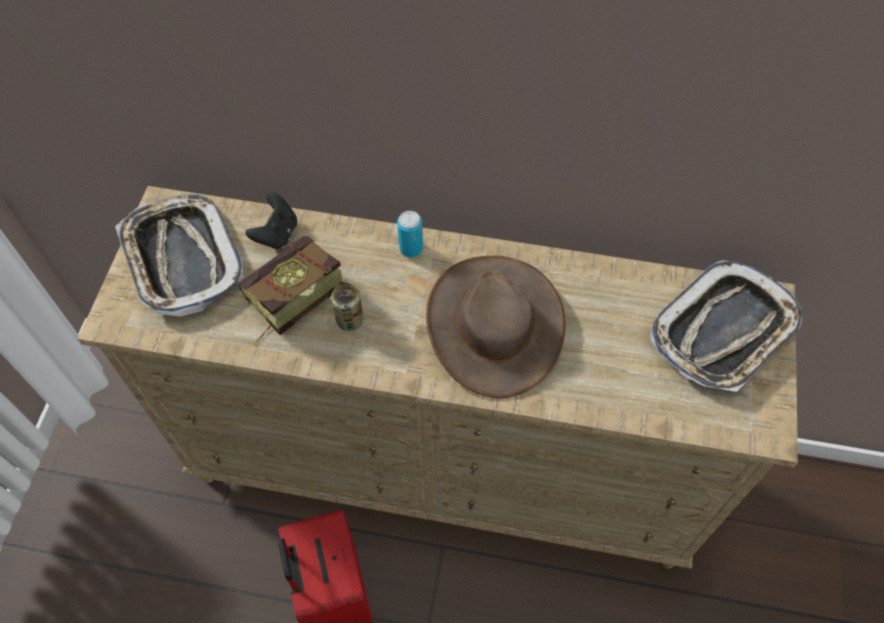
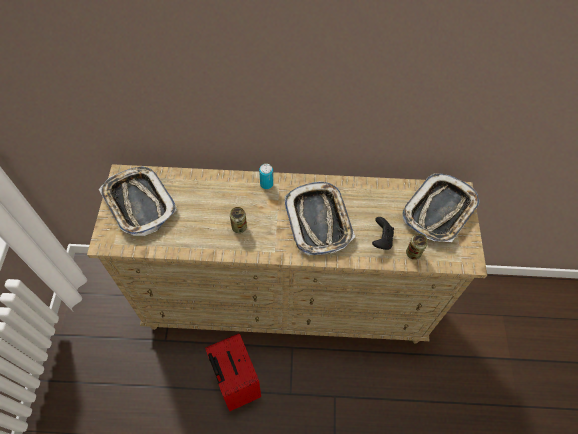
camera: 10 degrees left, 0 degrees up
book [239,236,343,345] -> none
black game controller [246,193,297,249] -> black game controller moved to [372,217,394,250]
brown hat [426,256,566,398] -> tray [285,181,355,255]
none -> can [406,234,428,260]

